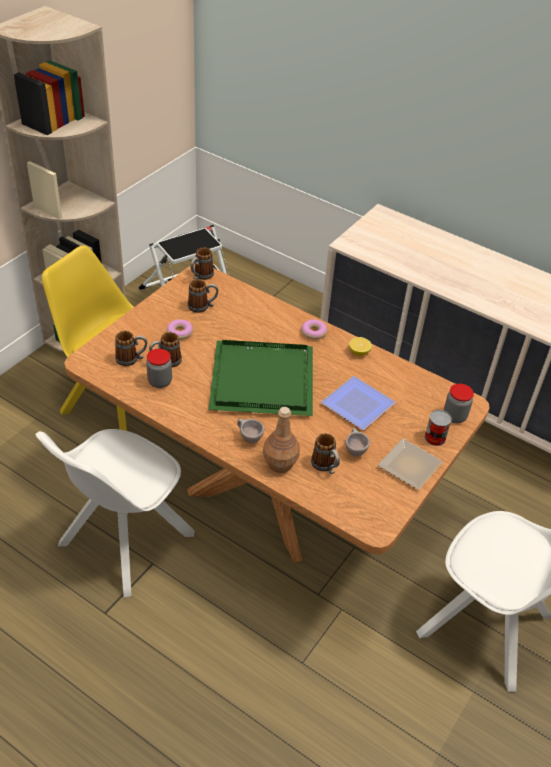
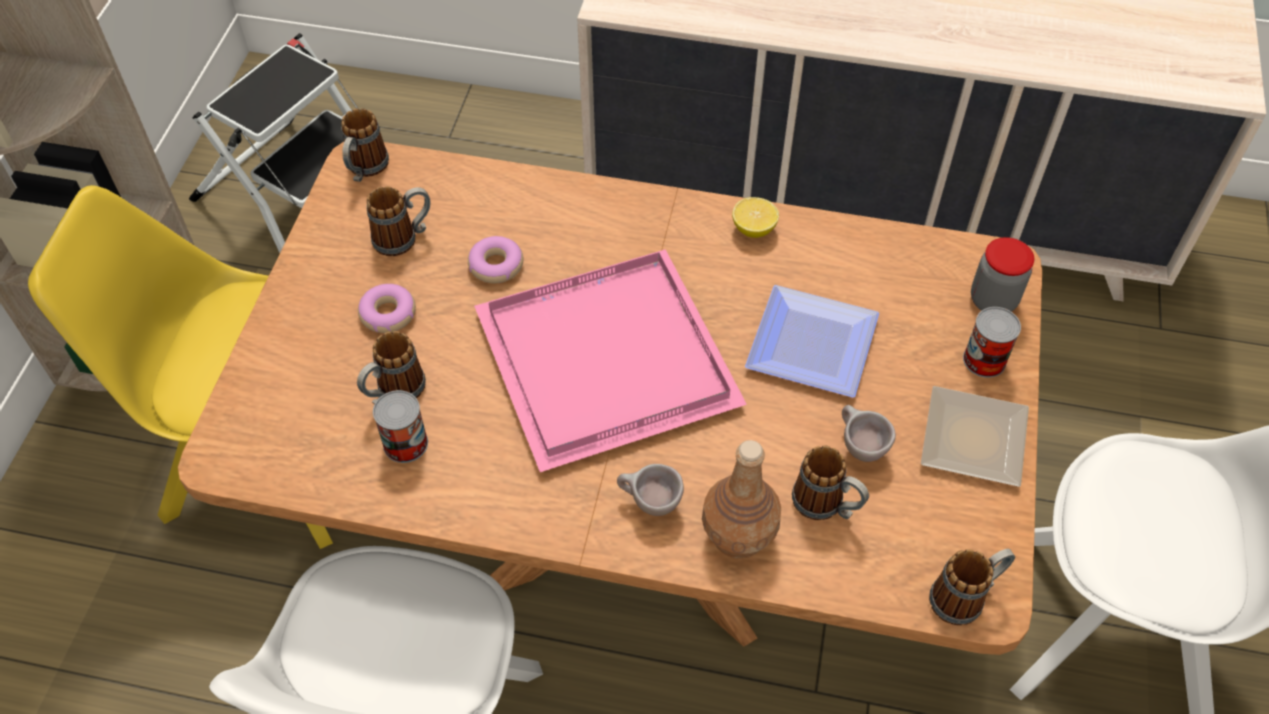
camera: 20 degrees left, 10 degrees up
mug [115,330,147,366] -> mug moved to [929,549,1015,625]
jar [146,349,172,388] -> can [373,390,428,463]
green tray [208,340,313,416] -> pink tray [474,249,747,472]
donut [301,319,327,340] -> donut moved to [468,236,523,284]

